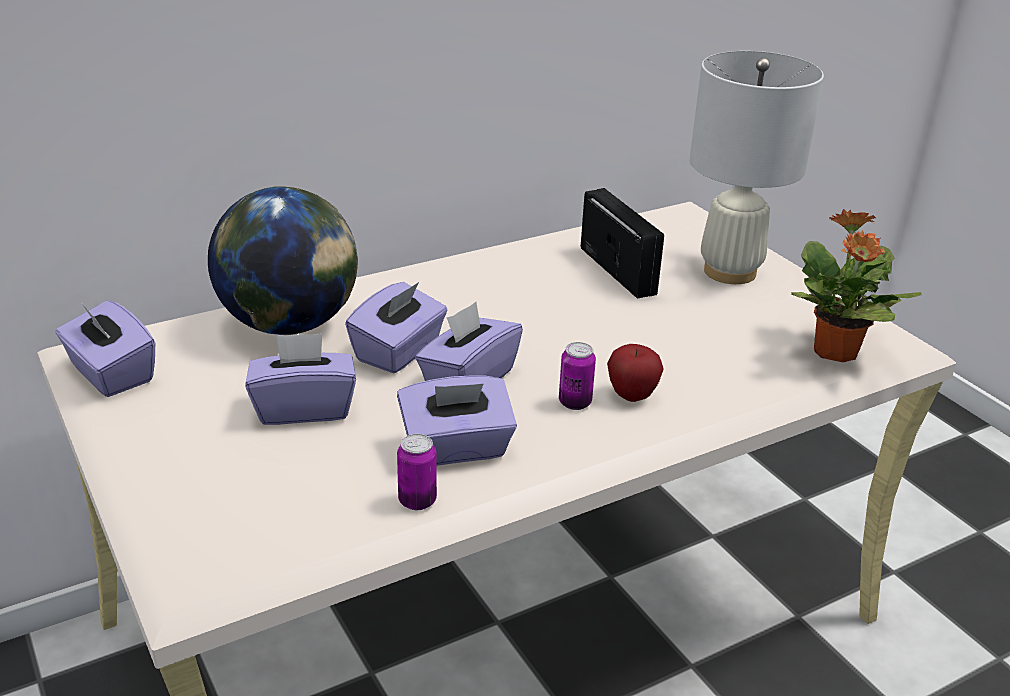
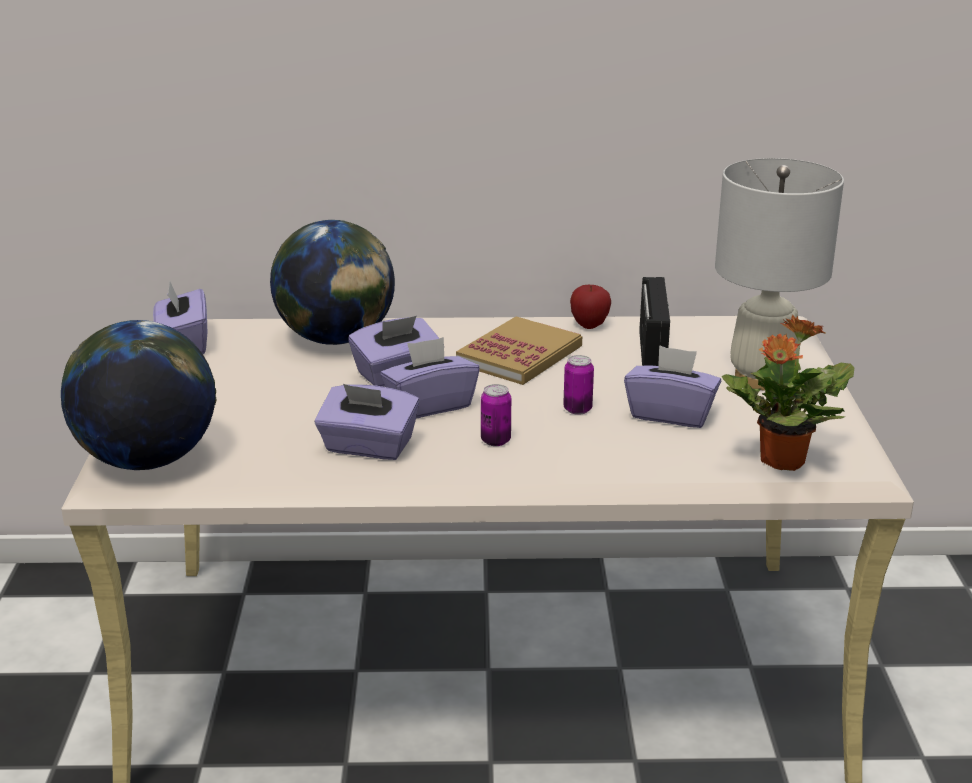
camera: 30 degrees right, 5 degrees down
purple tissue box [246,333,356,425] -> purple tissue box moved to [624,345,721,428]
can [397,434,437,510] -> can moved to [563,355,594,415]
apple [607,344,664,402] -> apple moved to [570,285,611,329]
none -> globe [61,320,216,470]
none -> book [456,316,582,385]

